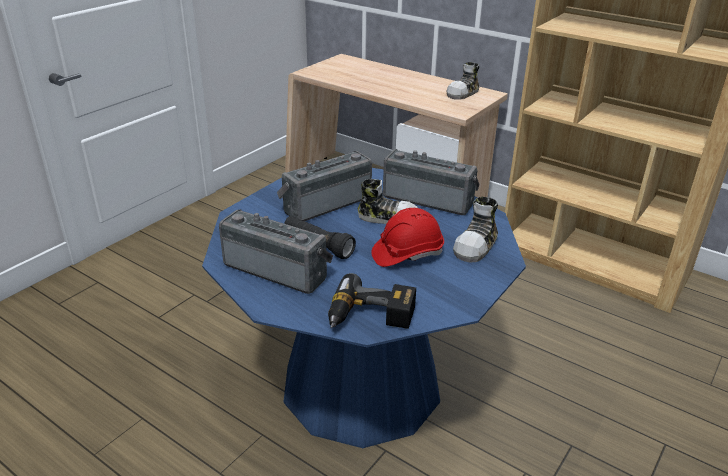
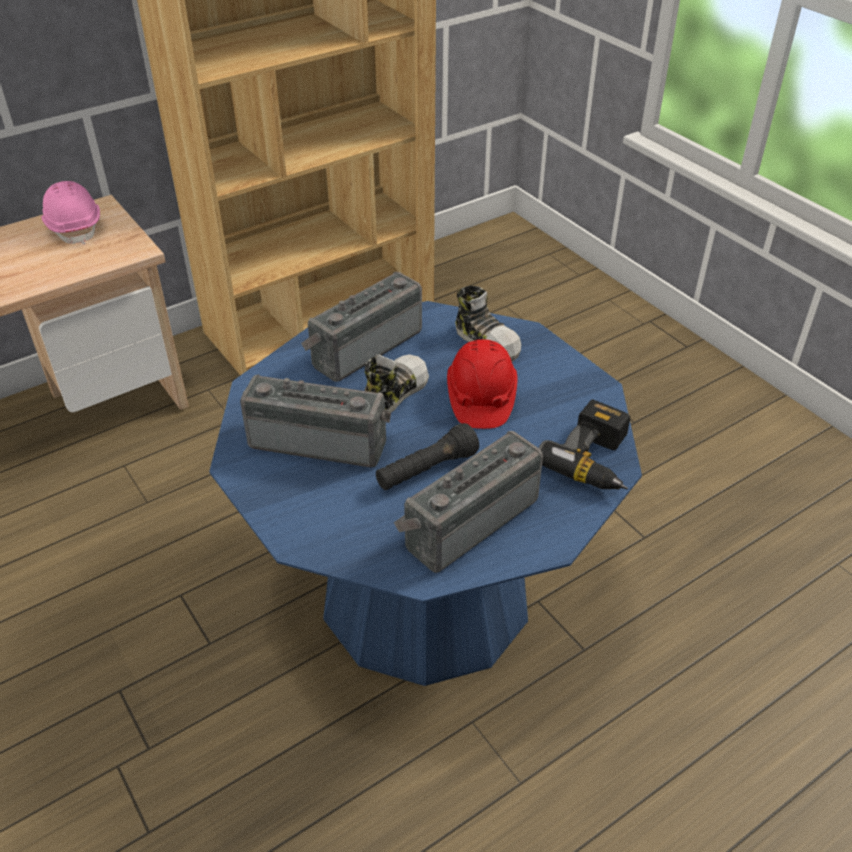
camera: 70 degrees left, 10 degrees up
radio [277,151,372,221] -> radio turned 120 degrees clockwise [240,374,391,467]
shoe [446,62,479,100] -> pink hard hat [41,181,100,245]

